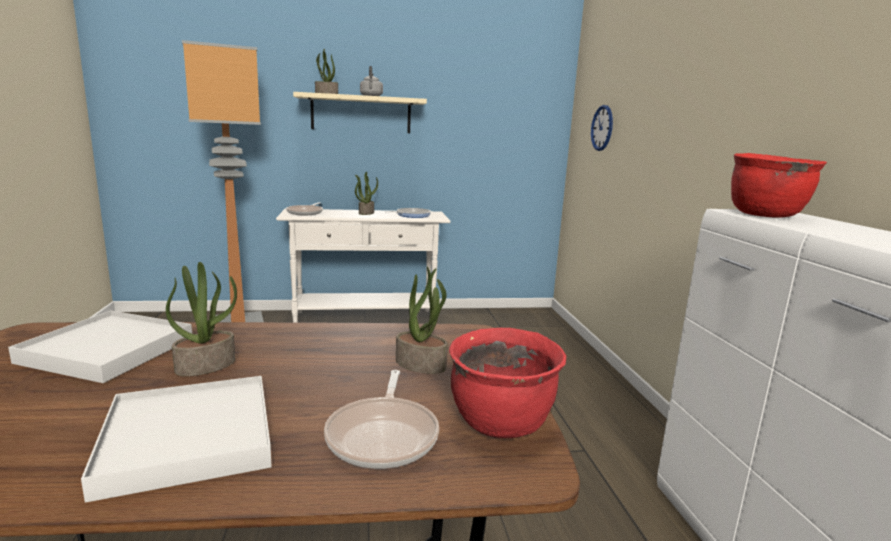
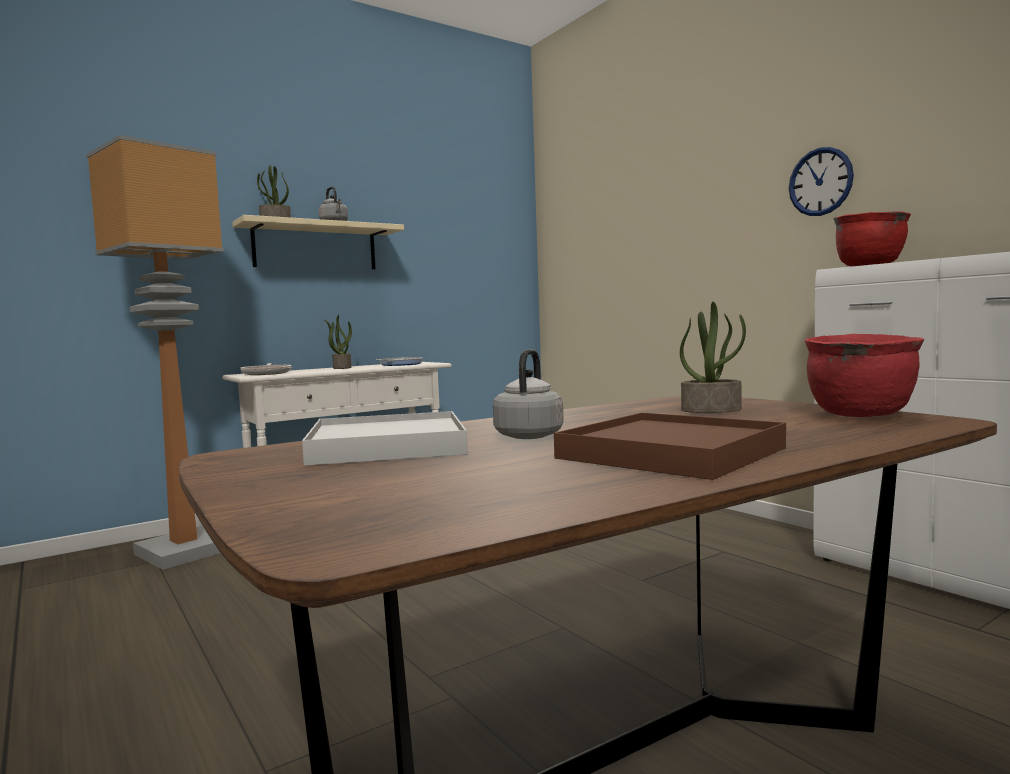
camera: 25 degrees left, 10 degrees down
white tray [81,376,272,503] -> brown tray [554,413,786,480]
potted plant [166,262,237,376] -> grey kettle [493,349,564,439]
frying pan [324,370,439,469] -> none
wall clock [591,105,613,151] -> wall clock moved to [789,147,854,216]

